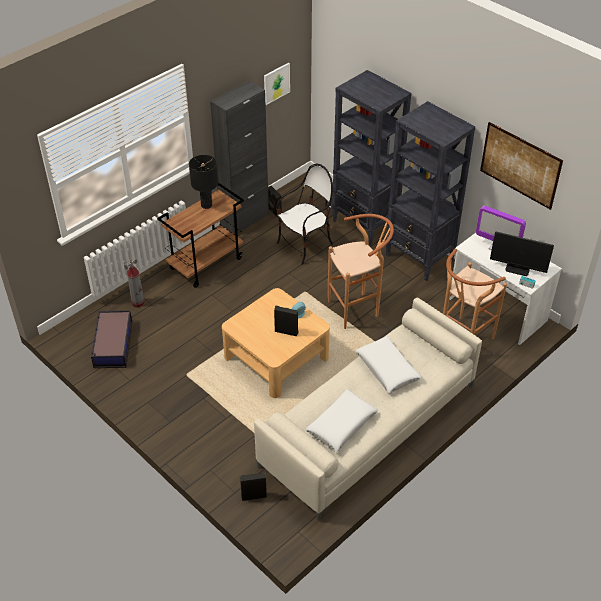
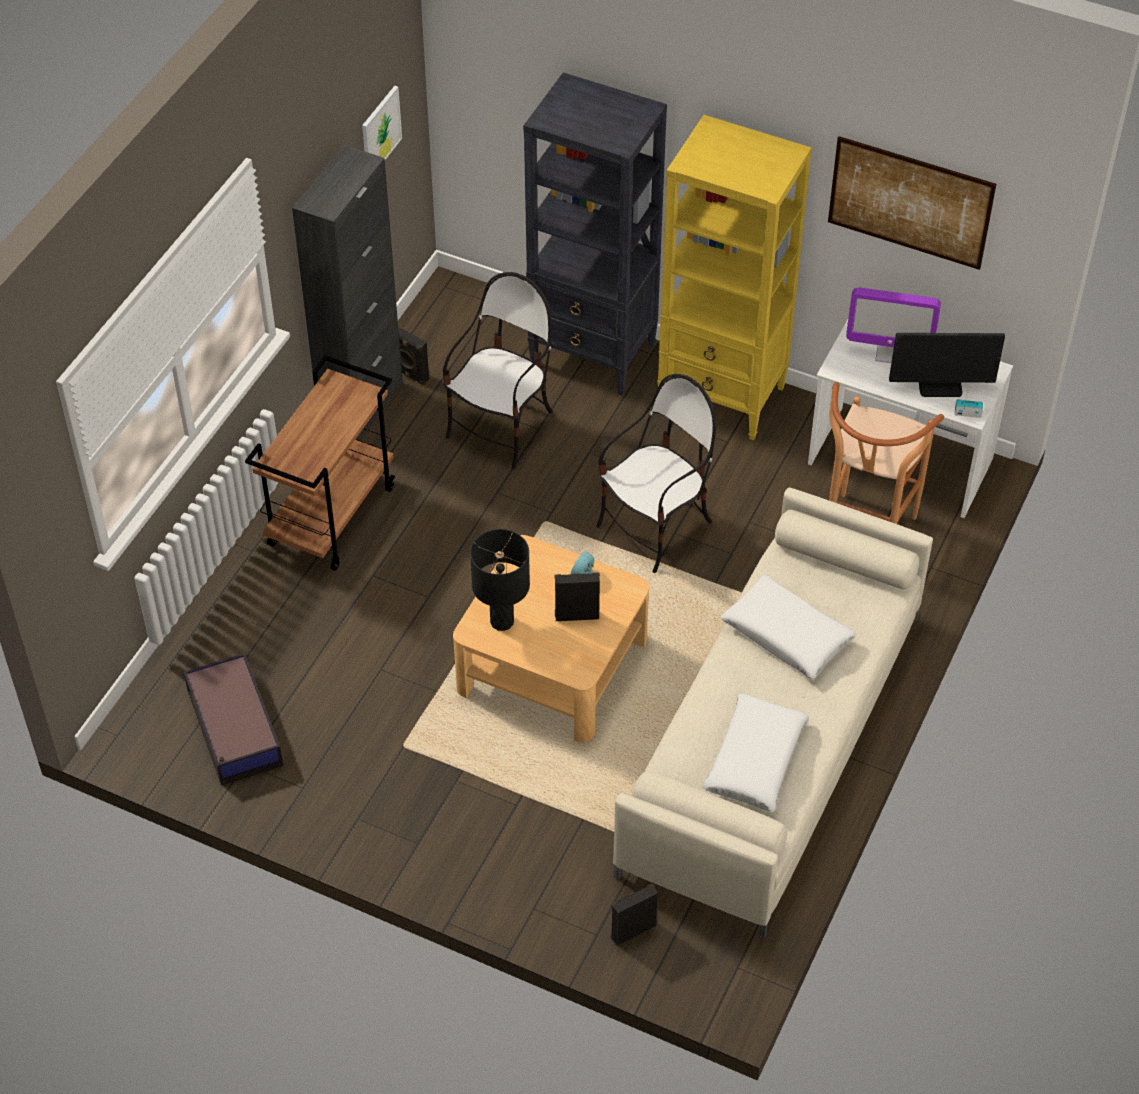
camera: 20 degrees left, 5 degrees up
fire extinguisher [124,258,144,307] -> none
black table lamp [189,155,219,209] -> black table lamp moved to [470,529,530,631]
brown stool [328,214,394,329] -> chair [596,374,717,573]
black bookcase [385,101,475,281] -> yellow bookcase [657,115,812,440]

